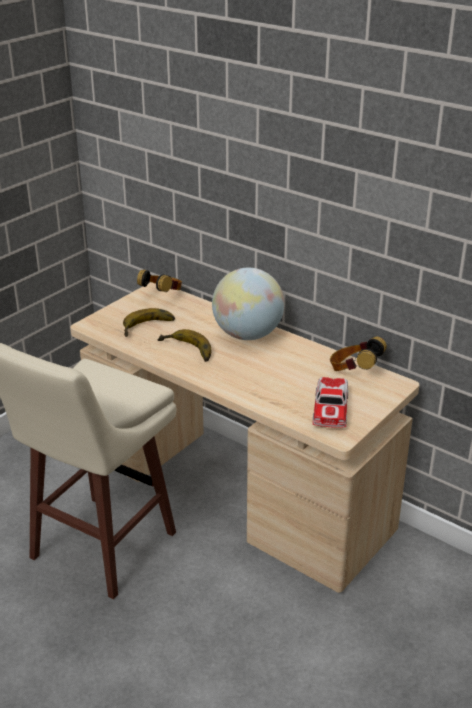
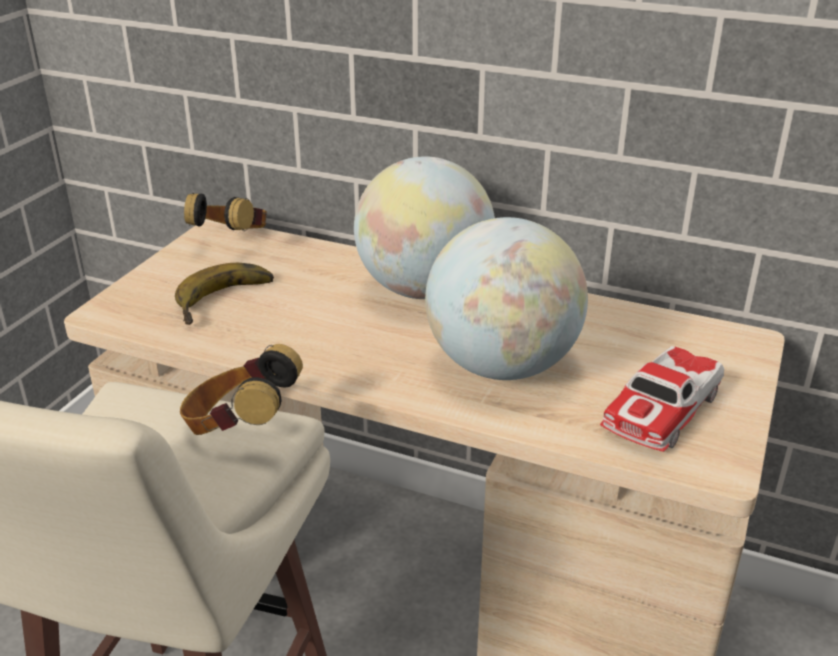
camera: 15 degrees left, 0 degrees up
banana [158,329,211,362] -> none
toy car [312,377,348,428] -> toy car turned 45 degrees clockwise [600,346,724,452]
headphones [330,336,387,371] -> headphones moved to [180,344,303,435]
none -> globe [425,217,588,380]

